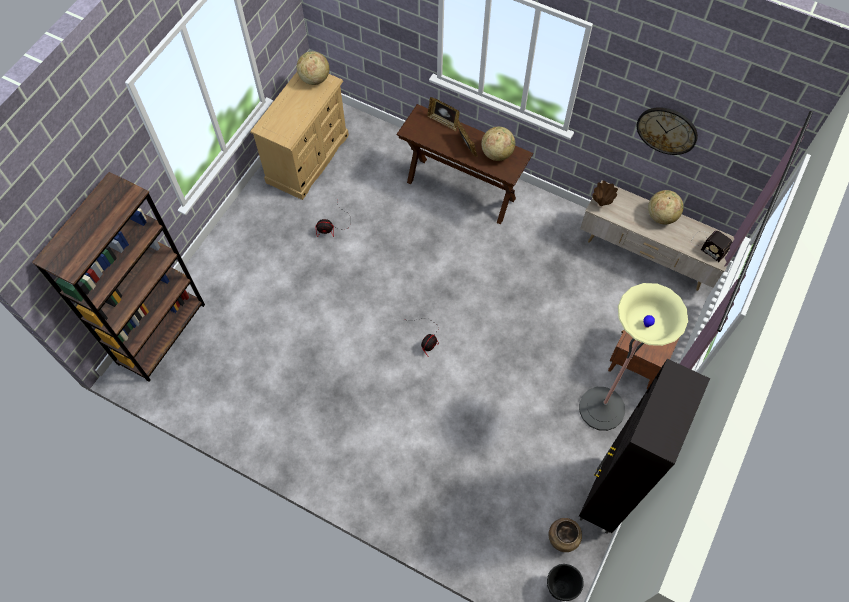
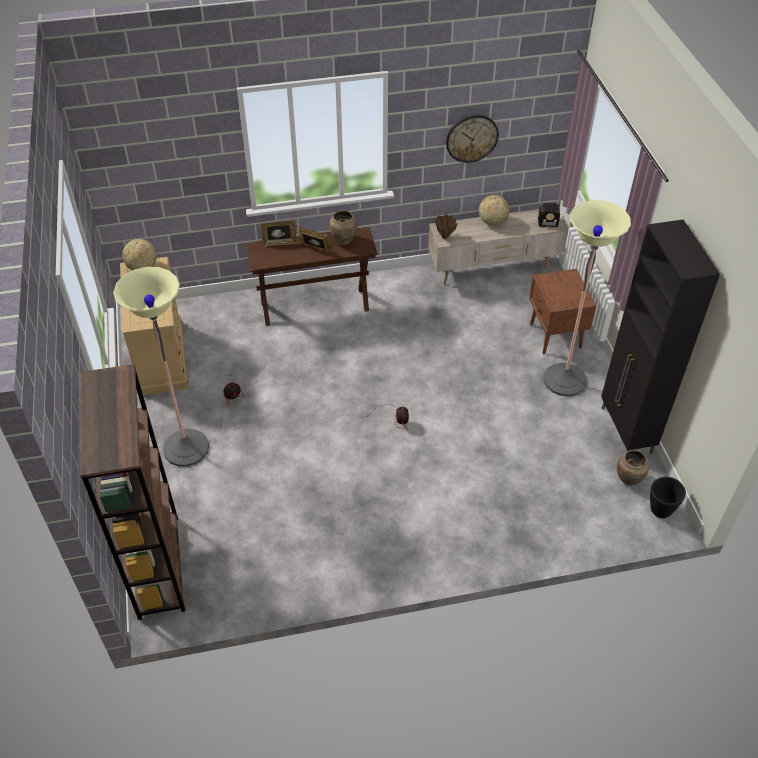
camera: 40 degrees left, 15 degrees down
globe [481,127,515,161] -> brown vase [329,210,357,245]
none -> floor lamp [113,267,209,467]

